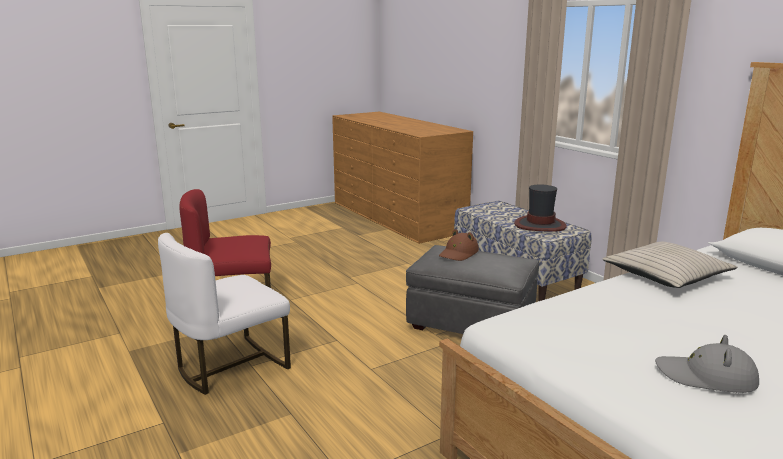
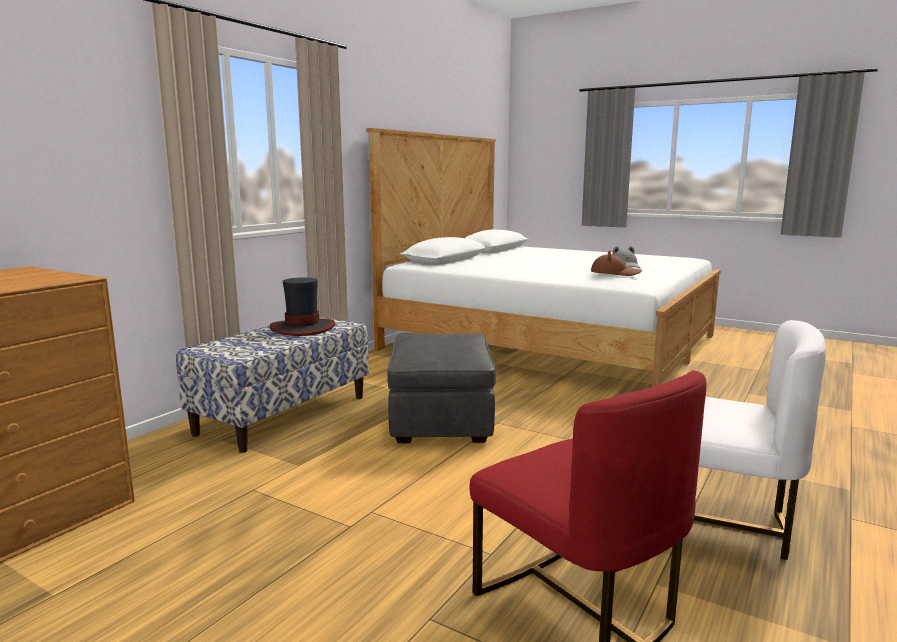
camera: 115 degrees left, 5 degrees down
brown hat [439,229,479,261] -> brown hat moved to [591,250,642,276]
beige pillow [602,242,737,288] -> none

